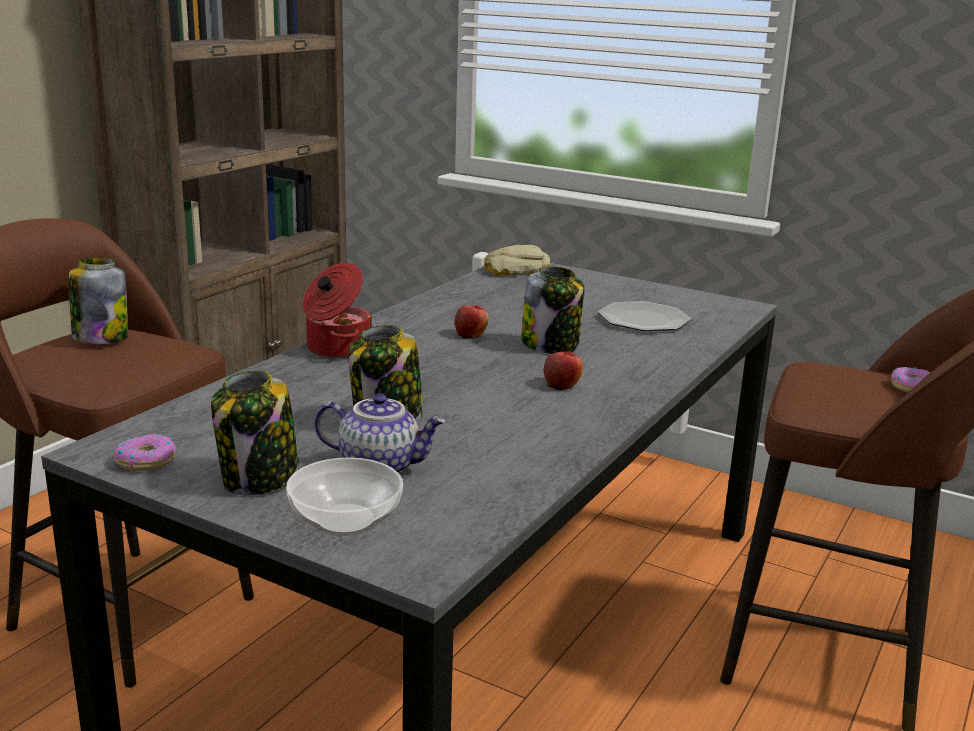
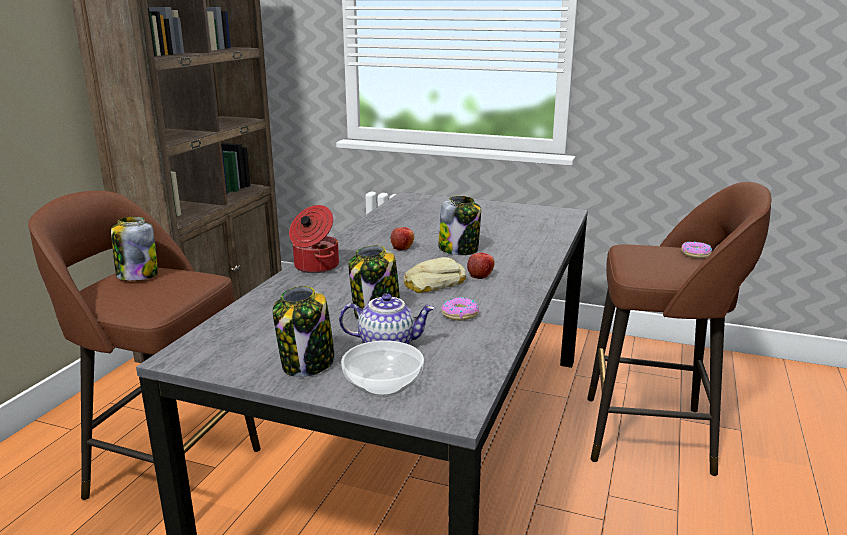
camera: 10 degrees left, 0 degrees up
donut [114,434,176,471] -> donut moved to [442,297,479,321]
bread [484,245,550,276] -> bread moved to [404,257,466,293]
plate [598,301,691,331] -> none

